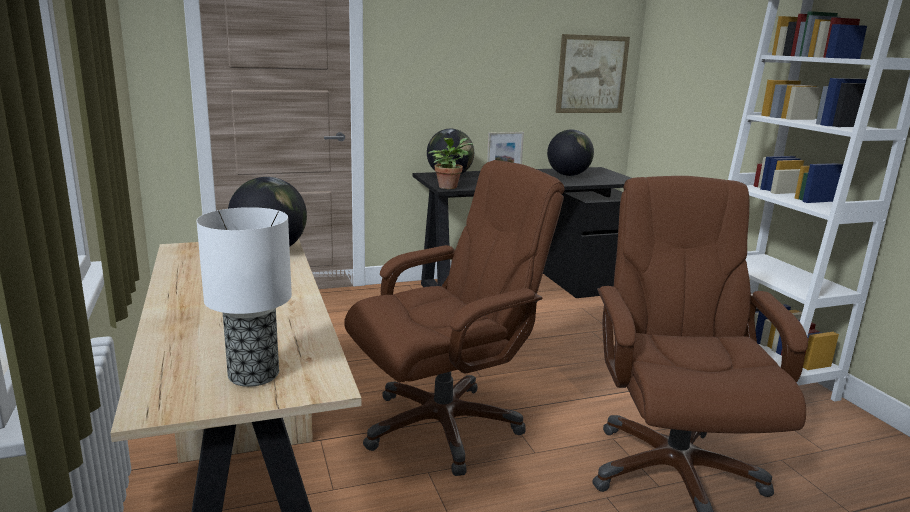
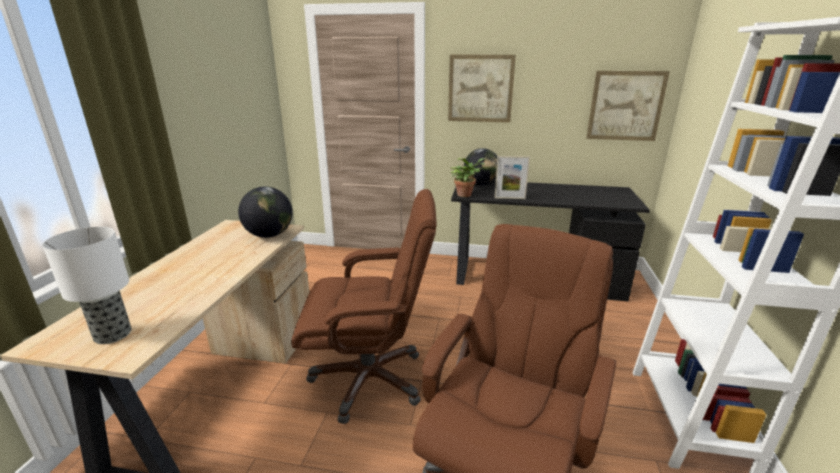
camera: 30 degrees right, 5 degrees up
globe [547,129,594,176] -> none
none -> picture [448,55,516,123]

